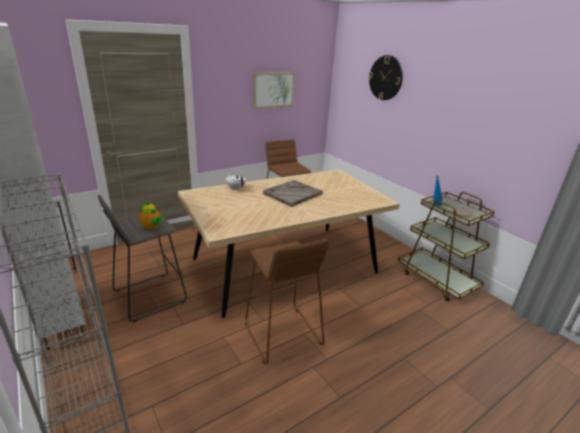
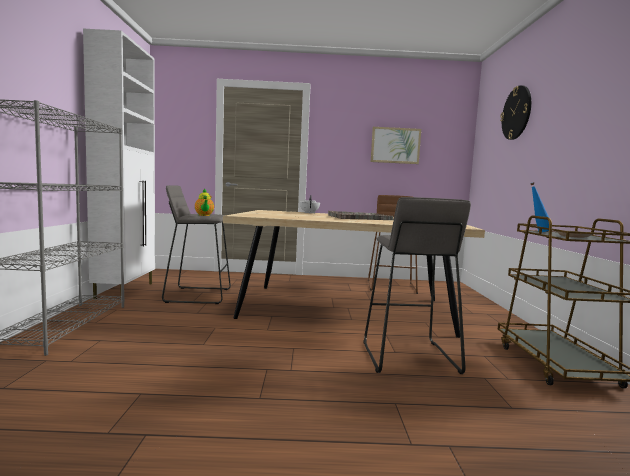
camera: 35 degrees right, 20 degrees down
brown stool [245,239,330,364] -> none
none -> grey stool [363,197,471,374]

